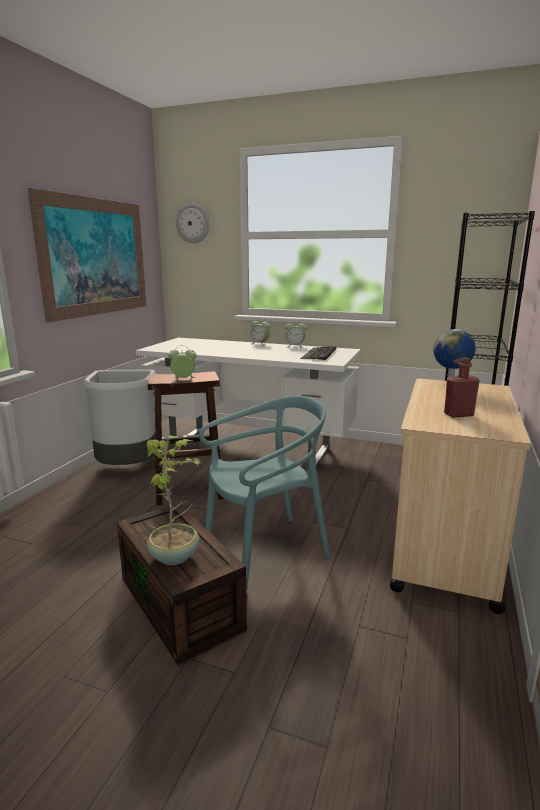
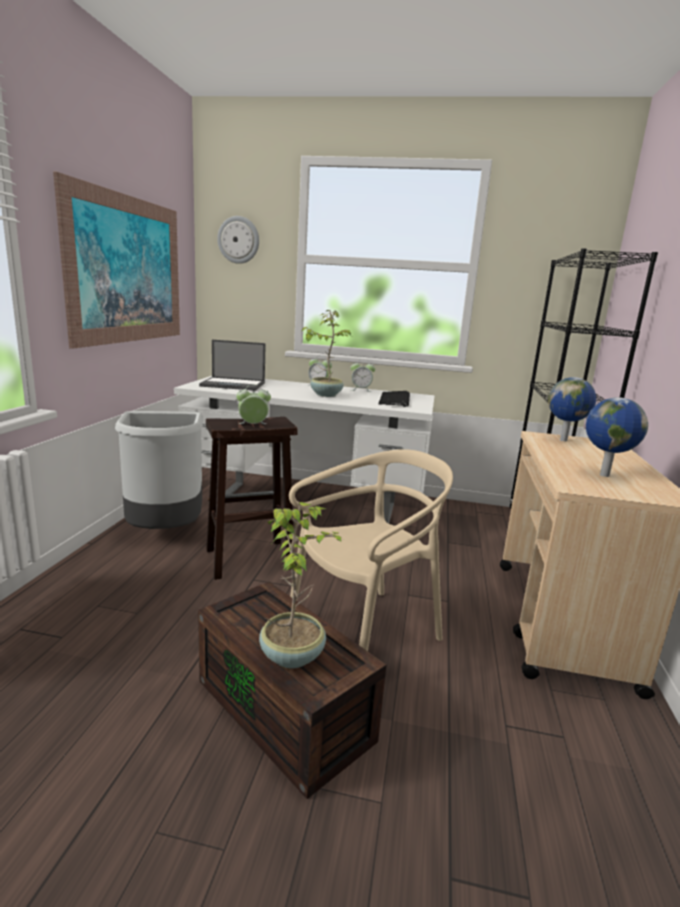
camera: 10 degrees left, 0 degrees up
turquoise chair [199,396,330,592] -> beige chair [289,449,453,651]
red bottle [444,358,480,418] -> globe [586,397,648,477]
none -> laptop [199,340,266,391]
none -> potted plant [302,310,351,397]

